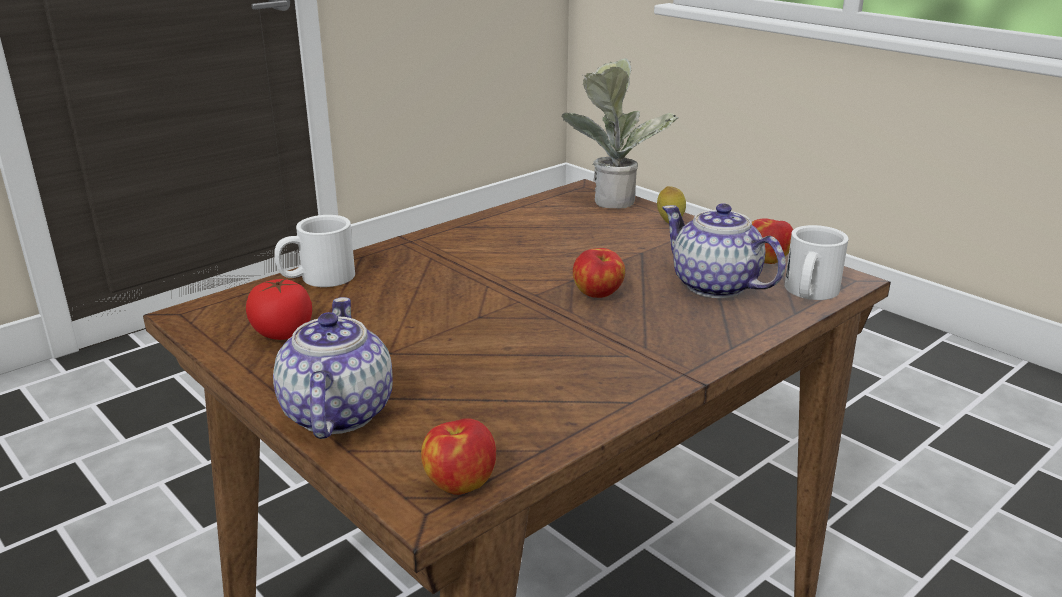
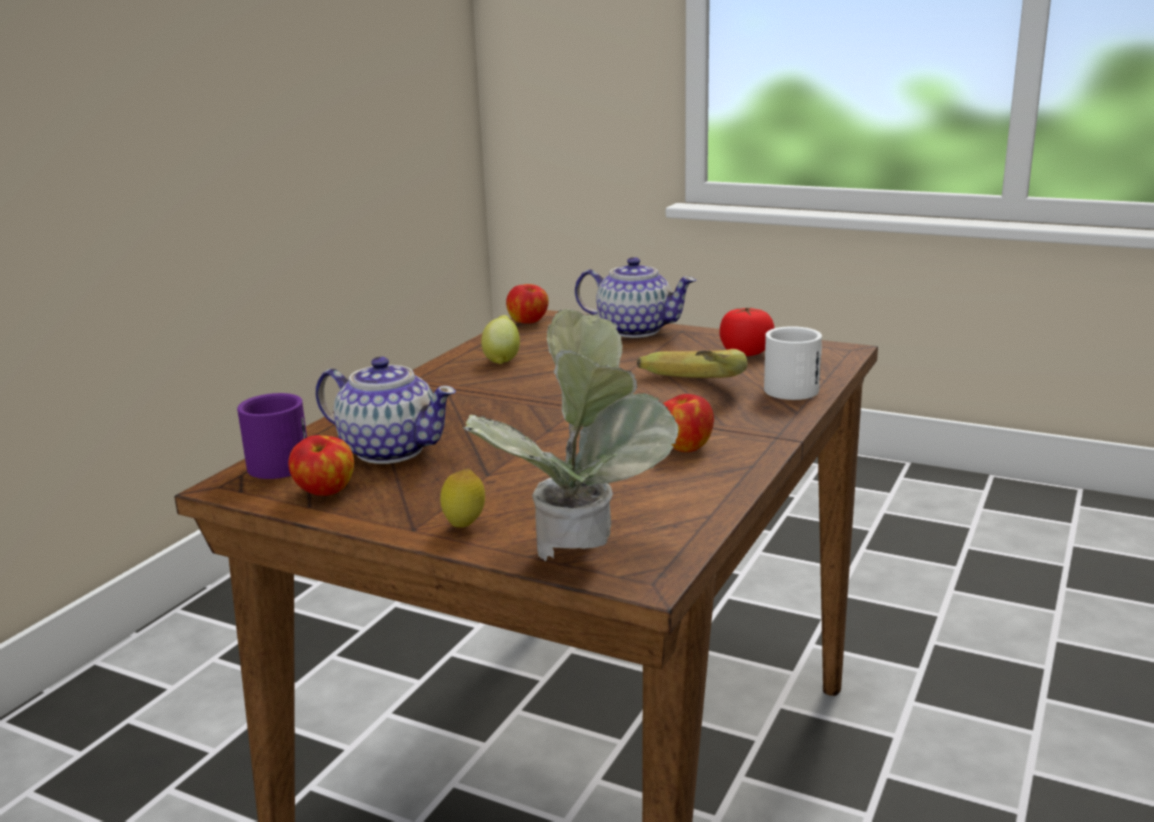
camera: 160 degrees right, 5 degrees down
teapot [273,297,393,439] -> teapot turned 45 degrees counterclockwise [575,257,696,338]
apple [573,248,625,298] -> apple moved to [663,394,714,452]
white mug [785,225,849,300] -> purple mug [237,393,307,479]
none -> lemon [481,315,520,364]
none -> banana [637,349,747,378]

